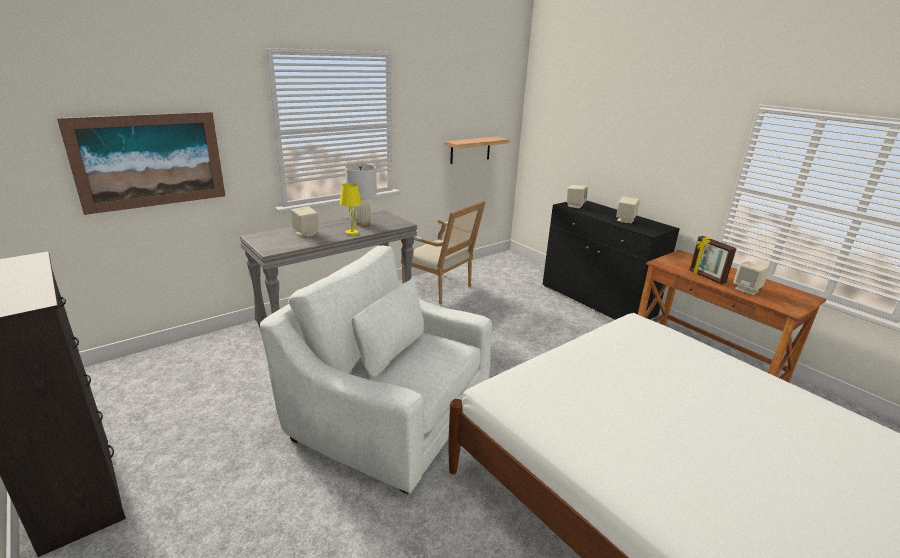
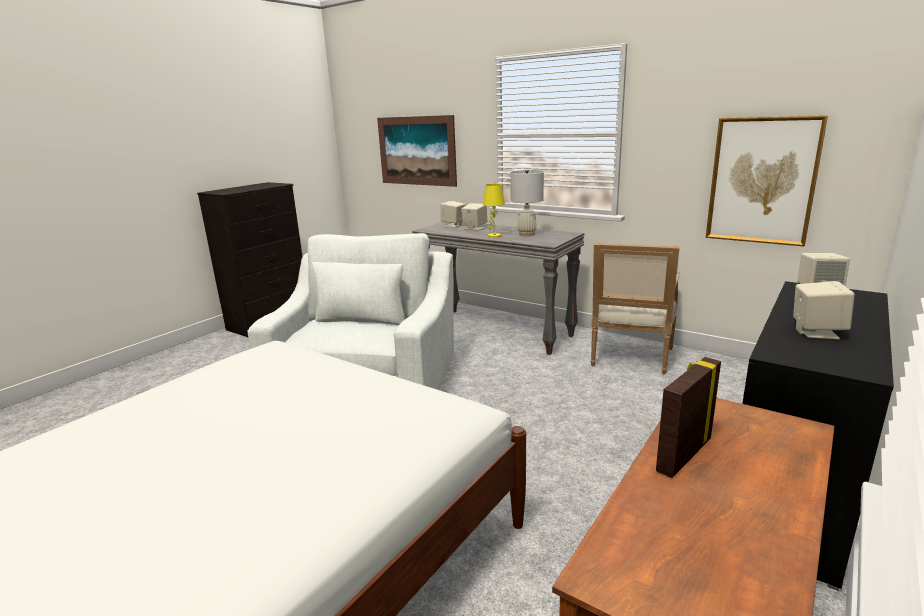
camera: 75 degrees right, 5 degrees down
shelf [444,136,510,164] -> picture [706,115,828,246]
beige speaker [733,261,770,295] -> beige speaker moved to [441,201,466,227]

